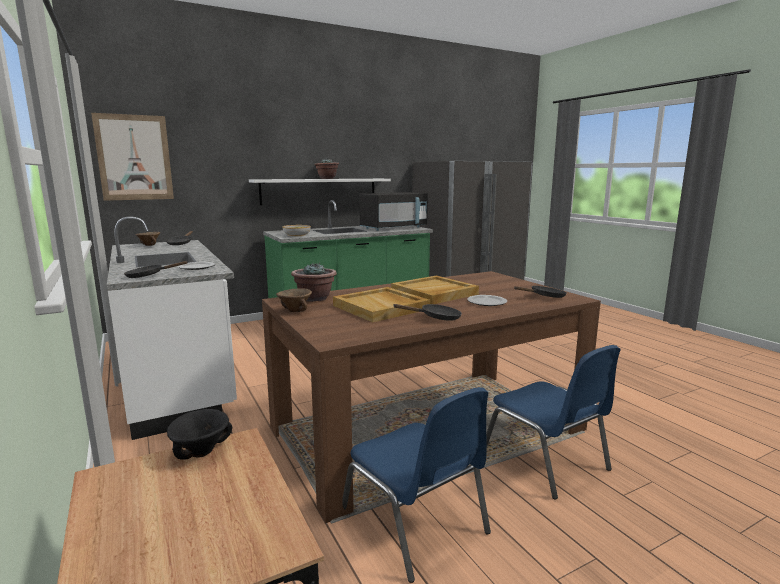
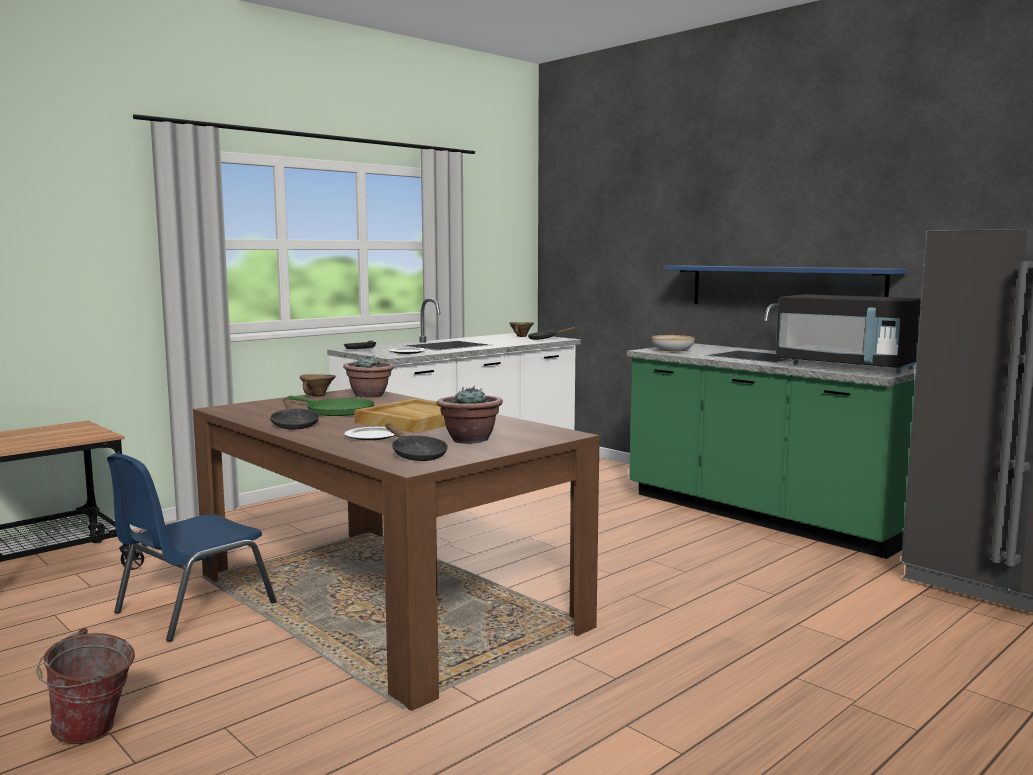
camera: 75 degrees right, 5 degrees down
picture [91,113,174,201] -> none
black bowl [167,409,232,460] -> none
white shelf [249,179,391,205] -> blue shelf [664,266,908,304]
potted plant [314,159,339,179] -> potted plant moved to [436,386,503,444]
beige tray [333,287,430,322] -> green frying pan [287,396,375,416]
blue chair [486,345,621,499] -> none
none -> bucket [36,628,135,744]

